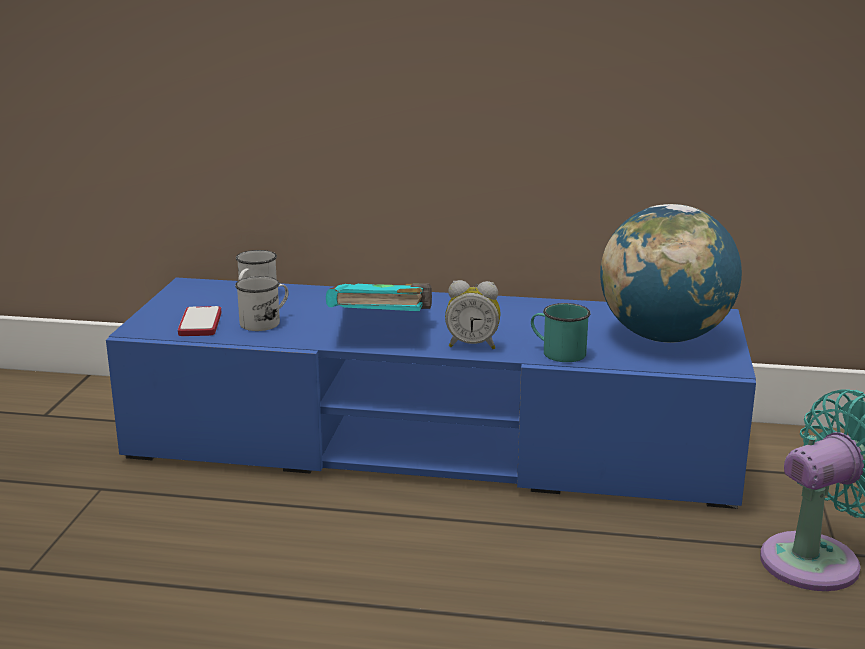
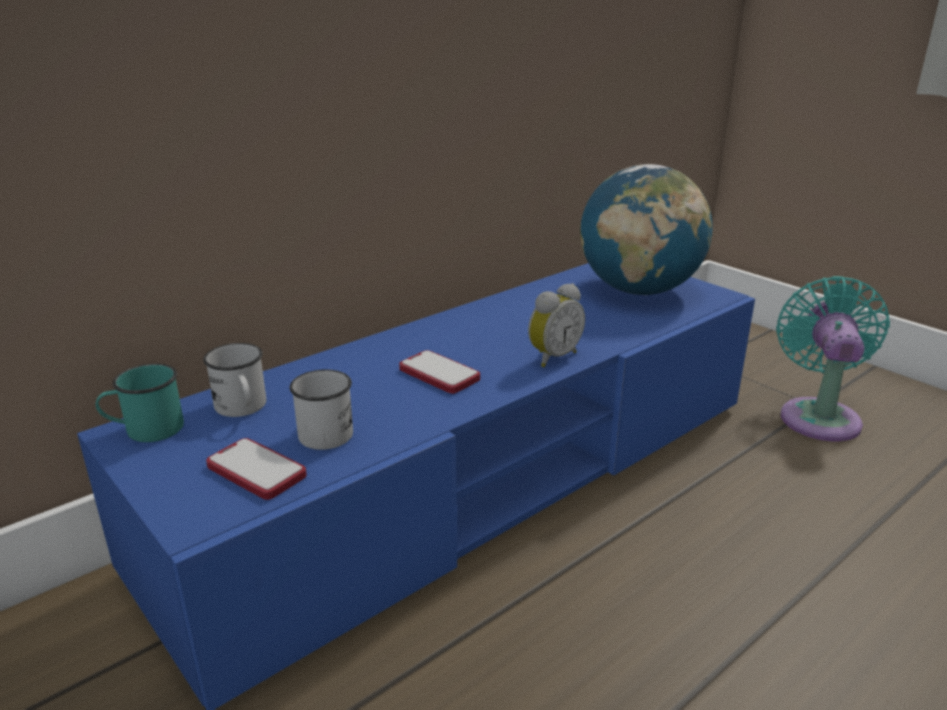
camera: 50 degrees left, 5 degrees up
turquoise book [326,283,432,311] -> phone [399,350,480,394]
turquoise mug [531,303,591,362] -> turquoise mug moved to [96,363,184,442]

